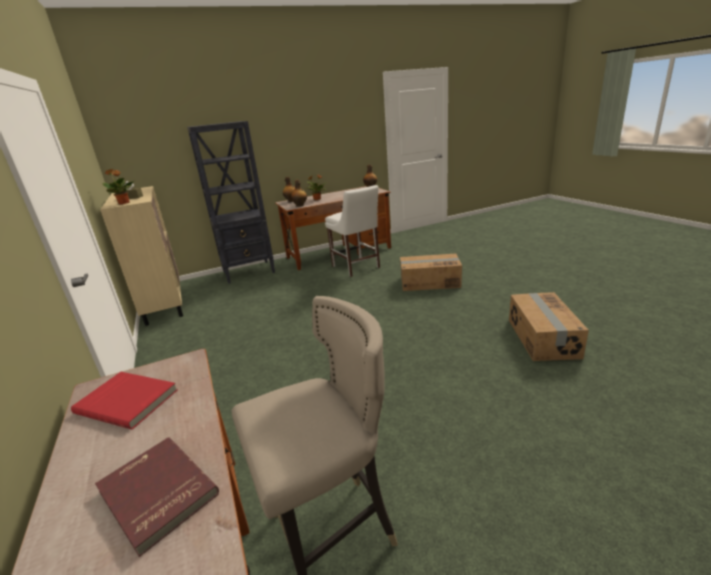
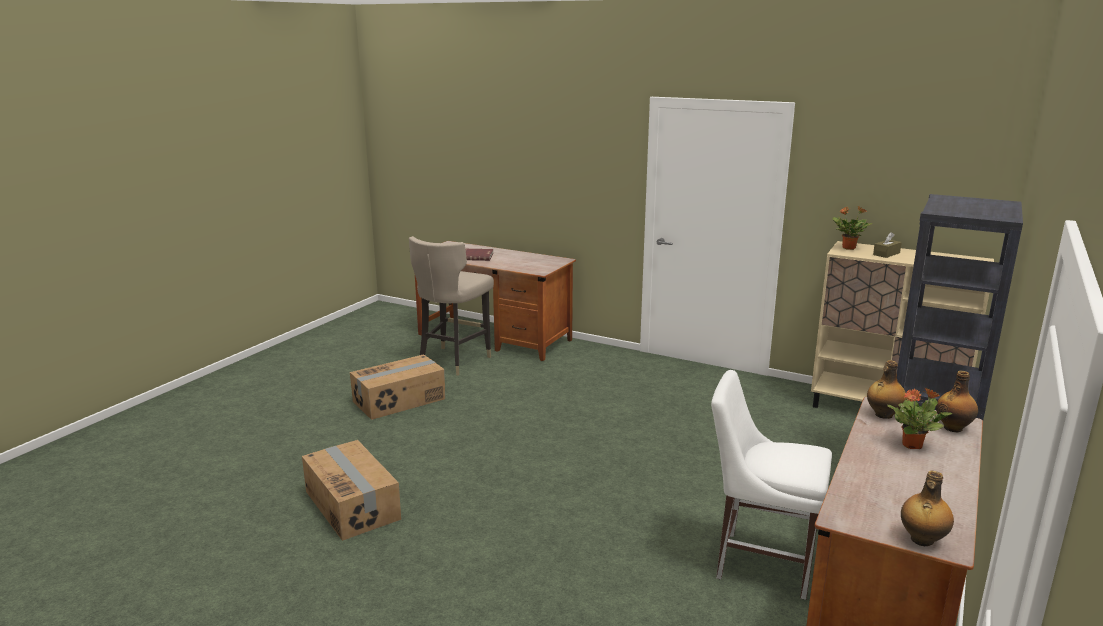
camera: 140 degrees right, 5 degrees down
red book [71,372,177,430] -> none
cardboard box [400,253,462,291] -> cardboard box moved to [350,354,445,420]

